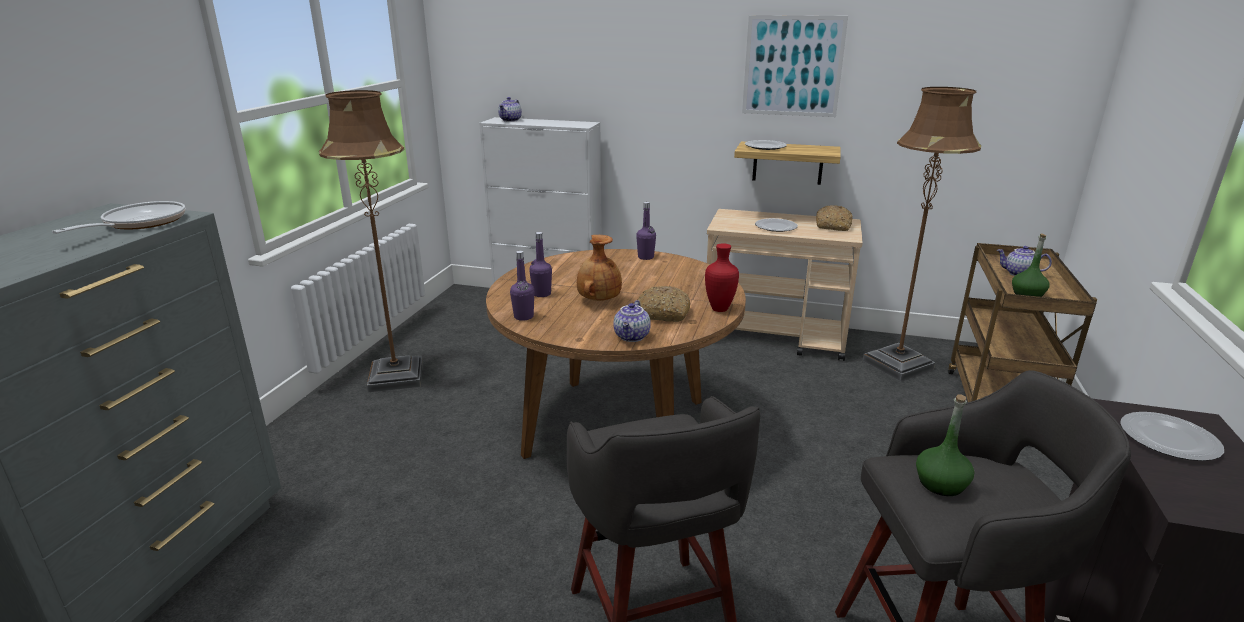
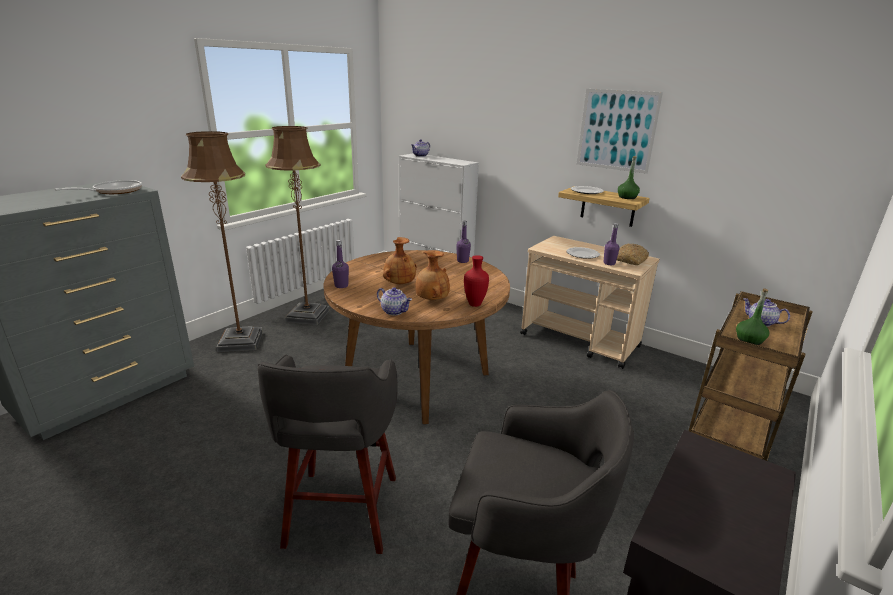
camera: 20 degrees right, 0 degrees up
purple bottle [529,232,552,297] -> purple bottle moved to [604,223,620,265]
teapot [613,300,651,342] -> teapot turned 90 degrees counterclockwise [377,287,412,315]
bread [637,286,690,322] -> brown vase [415,250,450,300]
brown floor lamp [863,87,981,381] -> brown floor lamp moved to [181,131,263,352]
green bottle [916,395,974,496] -> green bottle moved to [618,156,640,199]
plate [1120,412,1224,461] -> none

